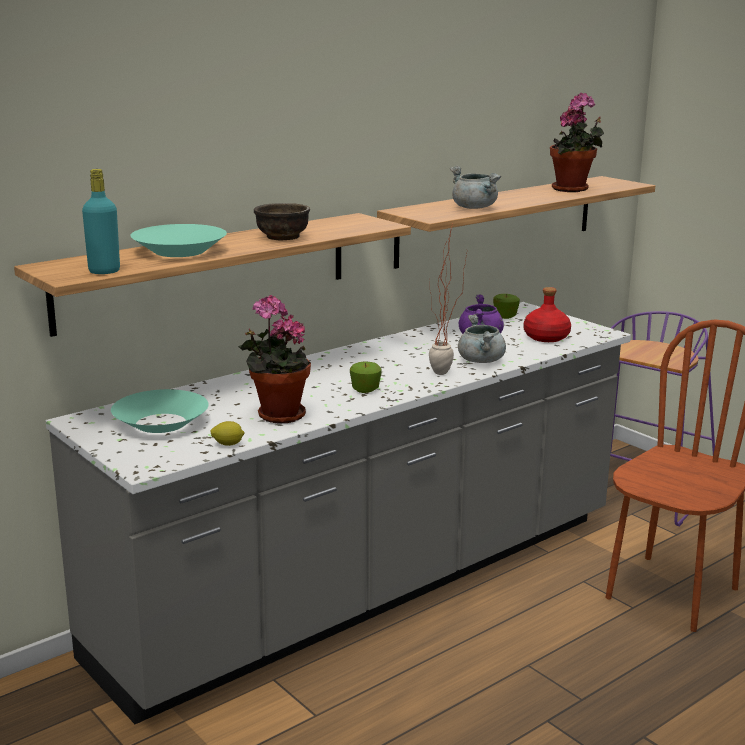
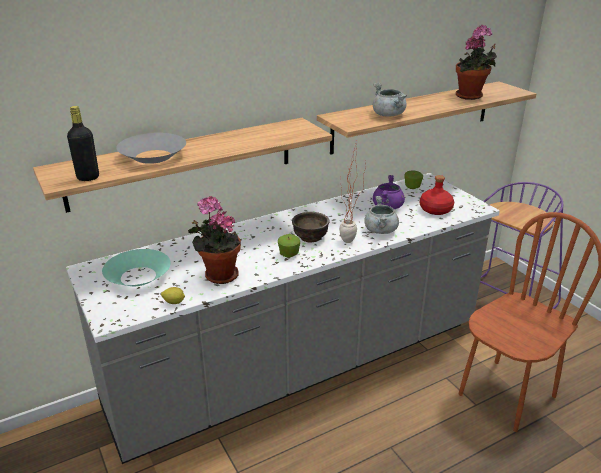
camera: 10 degrees right, 10 degrees up
turquoise bottle [82,169,120,274] -> black bottle [67,106,99,181]
turquoise bowl [130,224,227,257] -> grey bowl [116,133,186,164]
brown bowl [254,203,310,240] -> brown bowl moved to [292,212,330,242]

